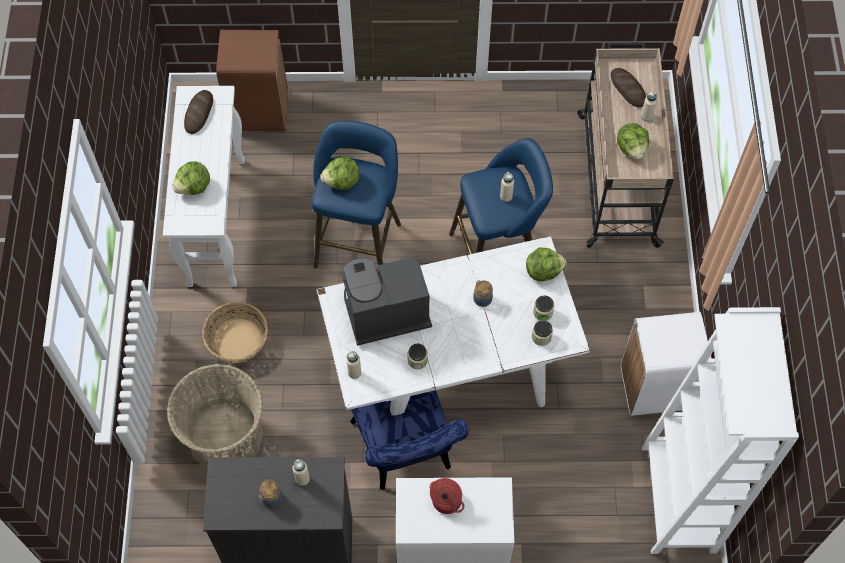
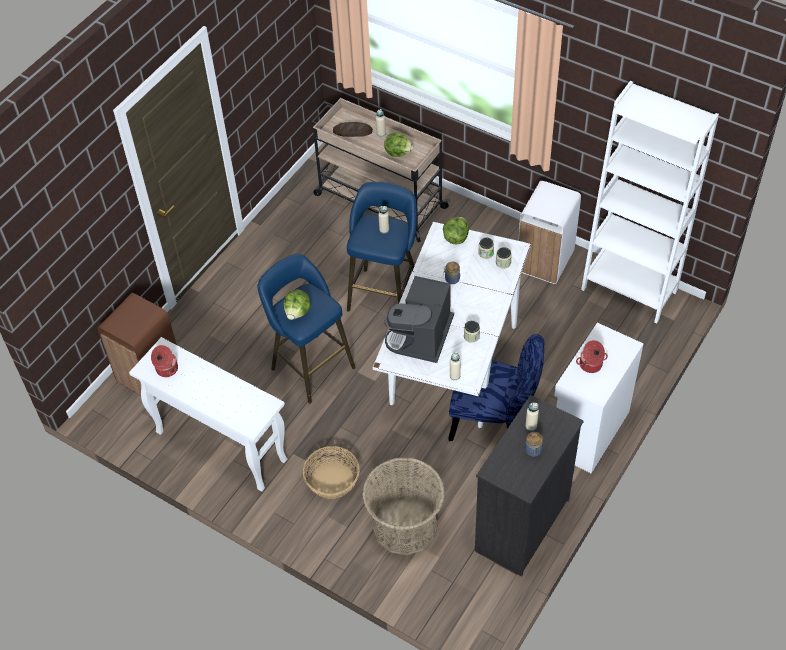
camera: 55 degrees left, 10 degrees down
lettuce [172,161,210,195] -> none
bread [184,90,213,134] -> cooking pot [151,345,178,377]

